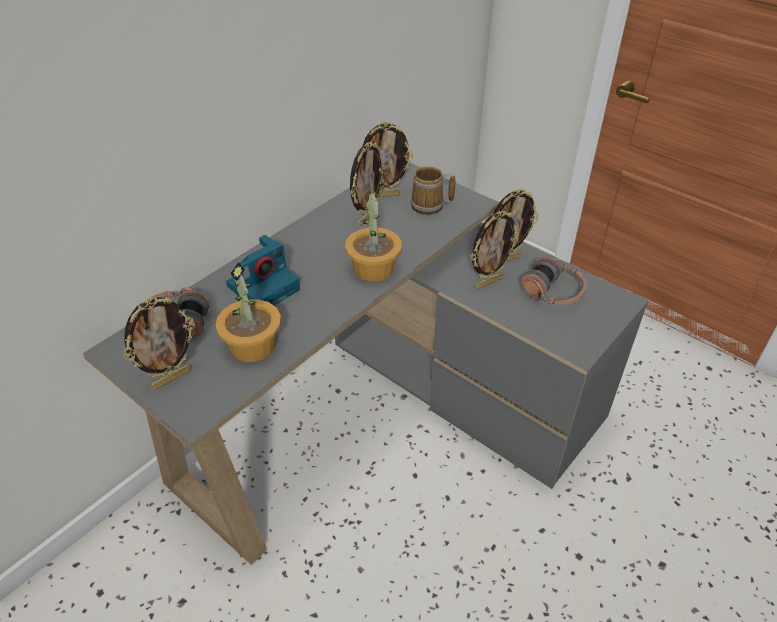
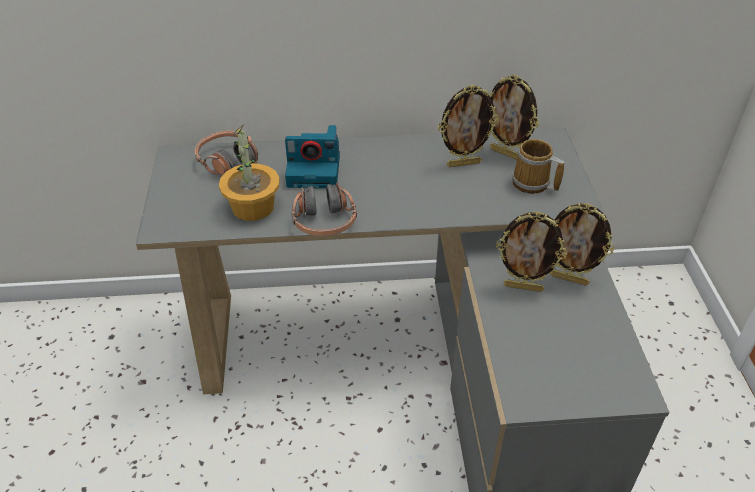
camera: 45 degrees right, 0 degrees up
picture frame [123,297,195,390] -> none
potted plant [345,188,402,282] -> none
headphones [521,257,587,305] -> headphones moved to [291,183,357,236]

